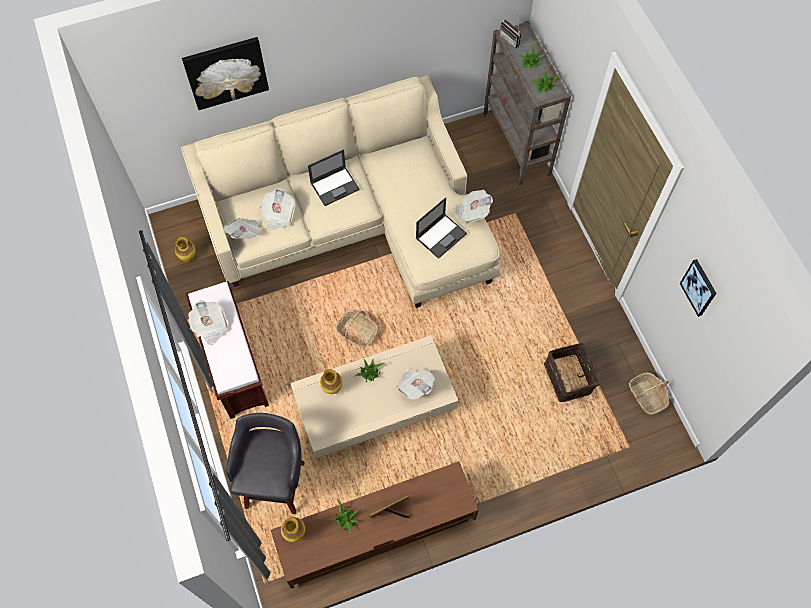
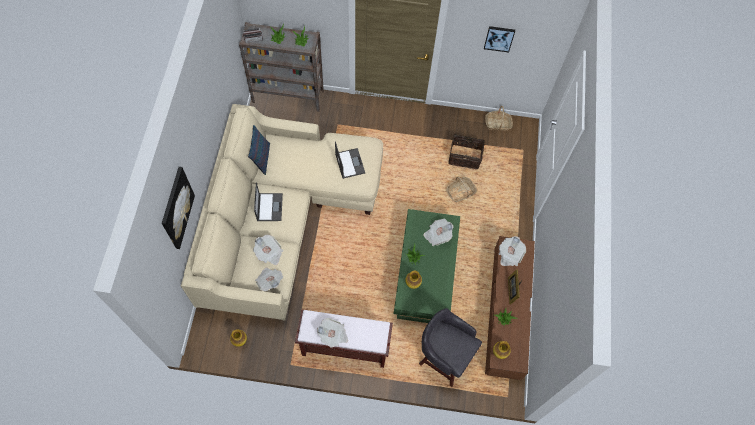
camera: 65 degrees left, 0 degrees up
beige coffee table [290,335,458,459] -> green coffee table [394,209,460,323]
basket [336,311,378,347] -> basket moved to [446,177,477,202]
newspaper [454,190,493,224] -> newspaper moved to [499,236,526,266]
none -> blue pillow [248,125,270,175]

